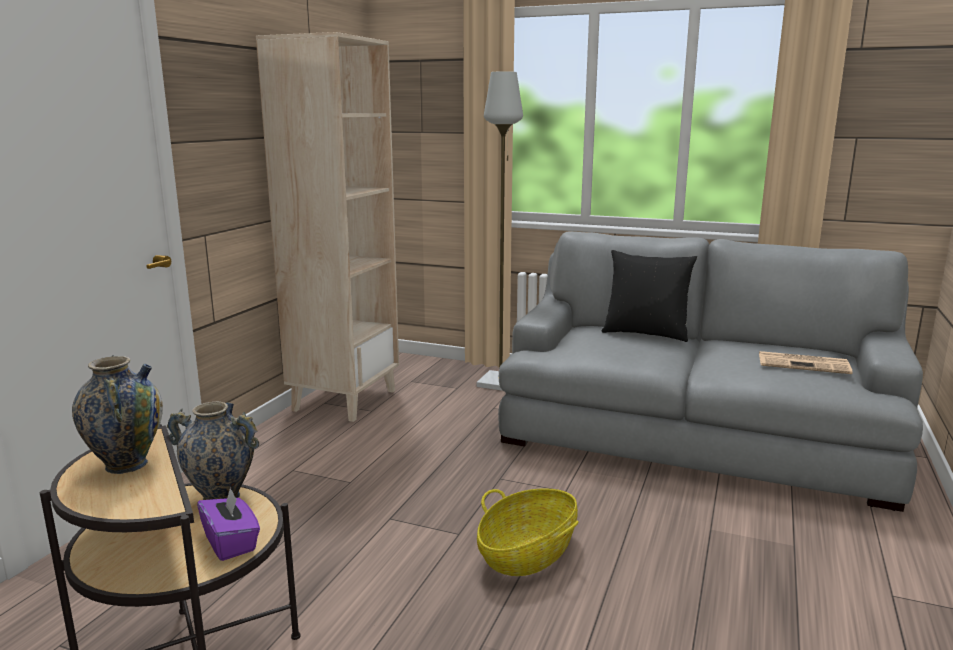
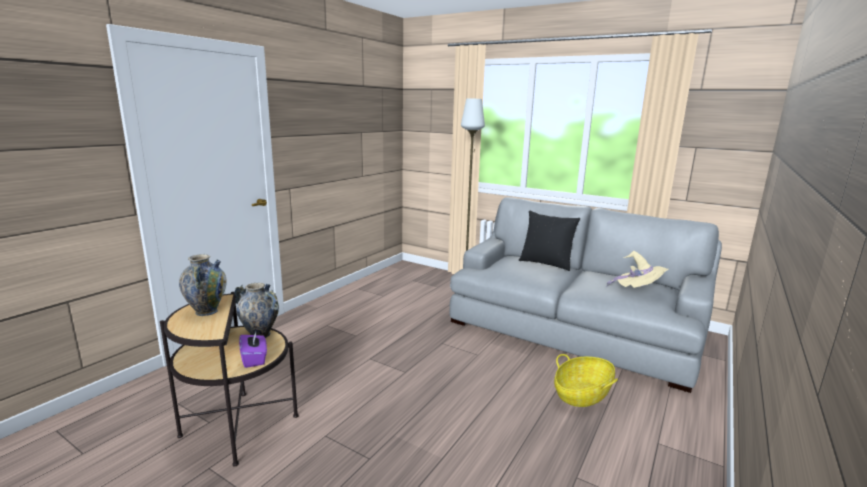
camera: 10 degrees right, 0 degrees up
beige bookcase [256,32,399,422] -> none
basket [477,488,579,576] -> basket moved to [554,354,618,407]
newspaper [759,351,853,374] -> beige hat [606,251,668,288]

